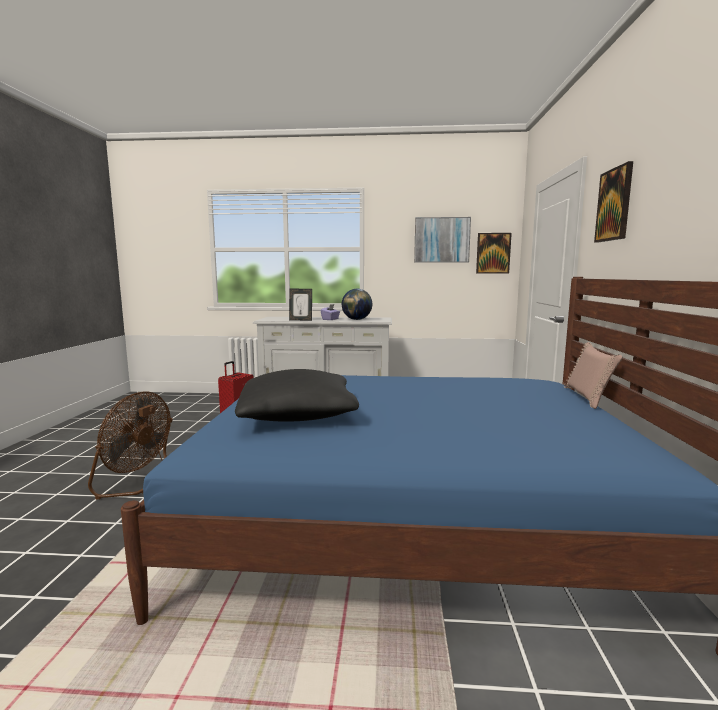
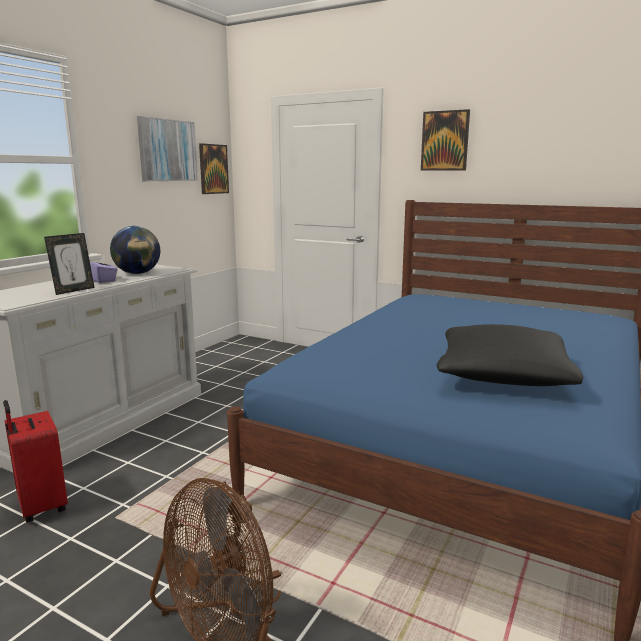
camera: 65 degrees left, 5 degrees up
beige pillow [563,342,623,409] -> none

